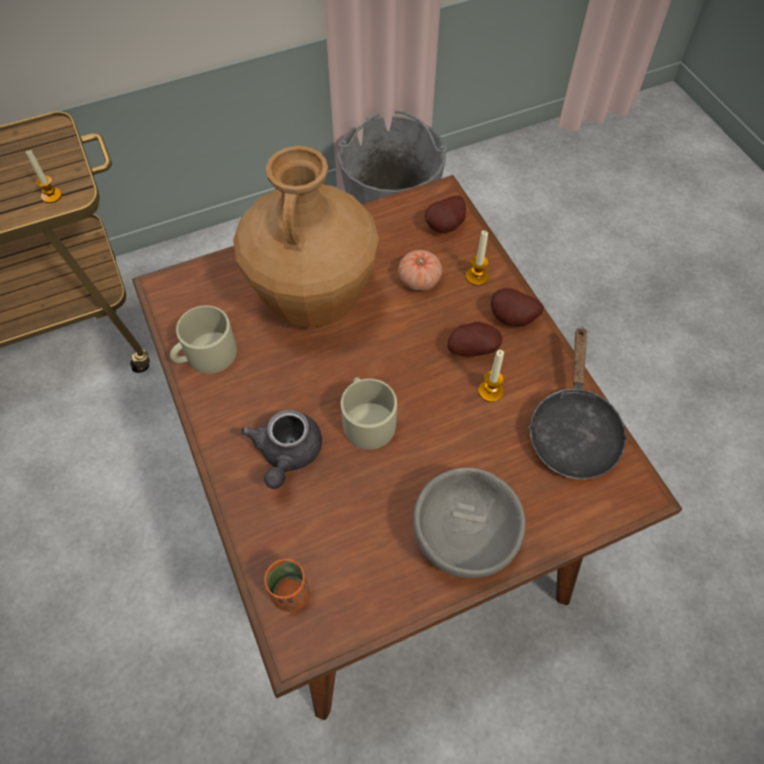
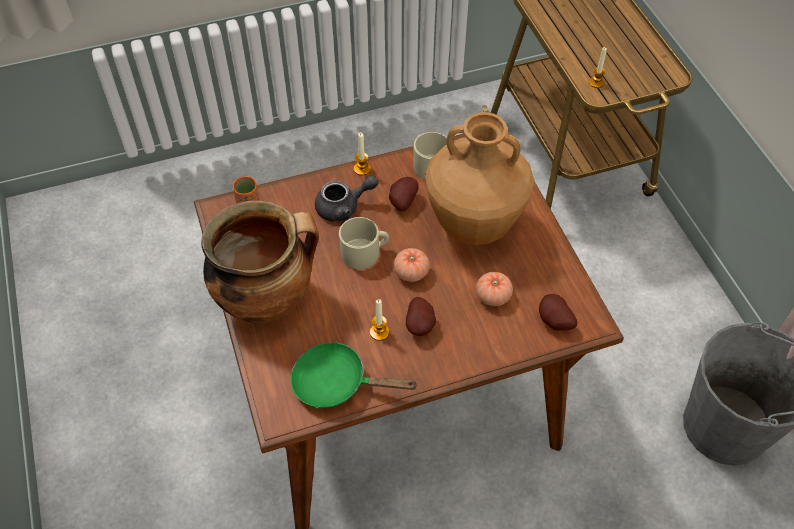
camera: 95 degrees right, 5 degrees down
grey teapot [241,410,322,489] -> grey teapot turned 150 degrees clockwise [315,175,378,221]
grey bowl [413,468,526,578] -> cooking pot [201,200,319,323]
candle [466,230,489,286] -> candle moved to [354,133,371,175]
potato [491,288,544,327] -> potato moved to [389,177,419,211]
black frying pan [528,326,628,479] -> green frying pan [291,341,418,409]
none -> tomato [394,248,430,282]

